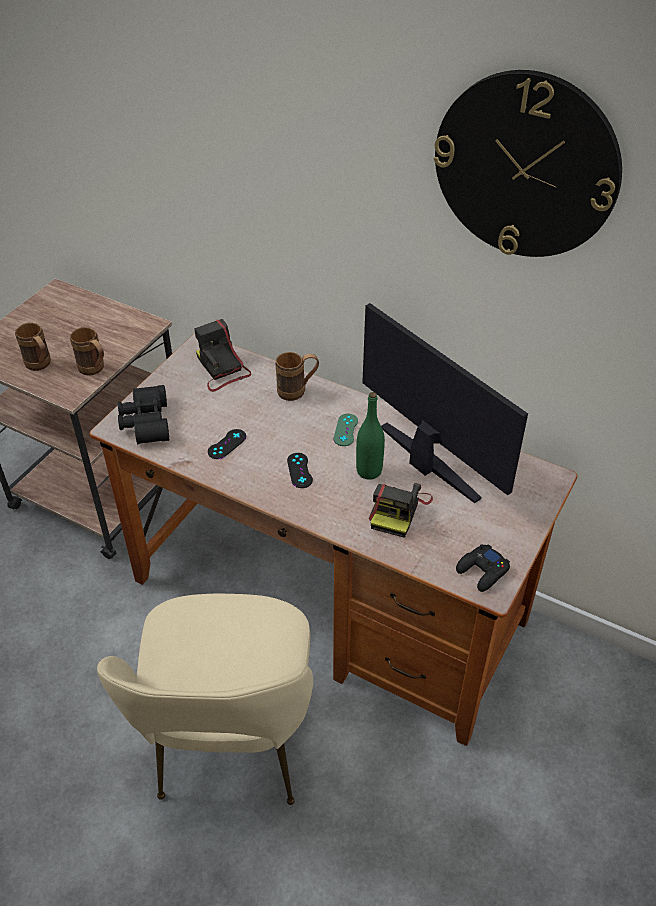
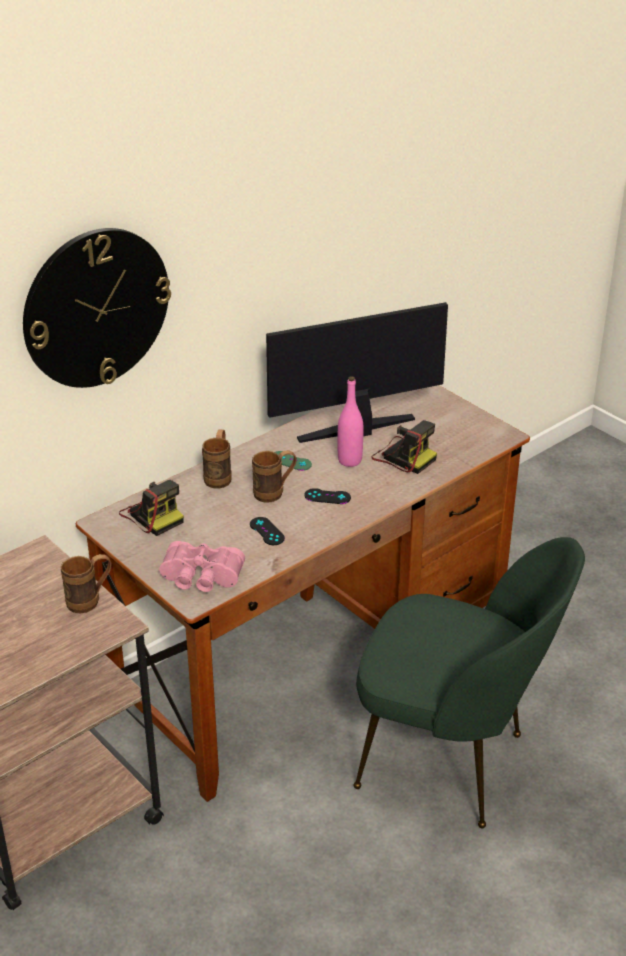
camera: 70 degrees left, 10 degrees down
brown mug [15,323,51,371] -> brown mug moved to [252,450,297,503]
beige chair [97,594,313,805] -> green chair [354,537,585,828]
black binoculars [118,385,169,444] -> pink binoculars [159,541,245,592]
camera [194,319,251,392] -> camera turned 120 degrees counterclockwise [119,480,184,536]
green bottle [356,392,385,480] -> pink bottle [338,376,364,467]
wall clock [434,70,622,257] -> wall clock moved to [23,228,171,388]
black game controller [456,544,510,592] -> none

